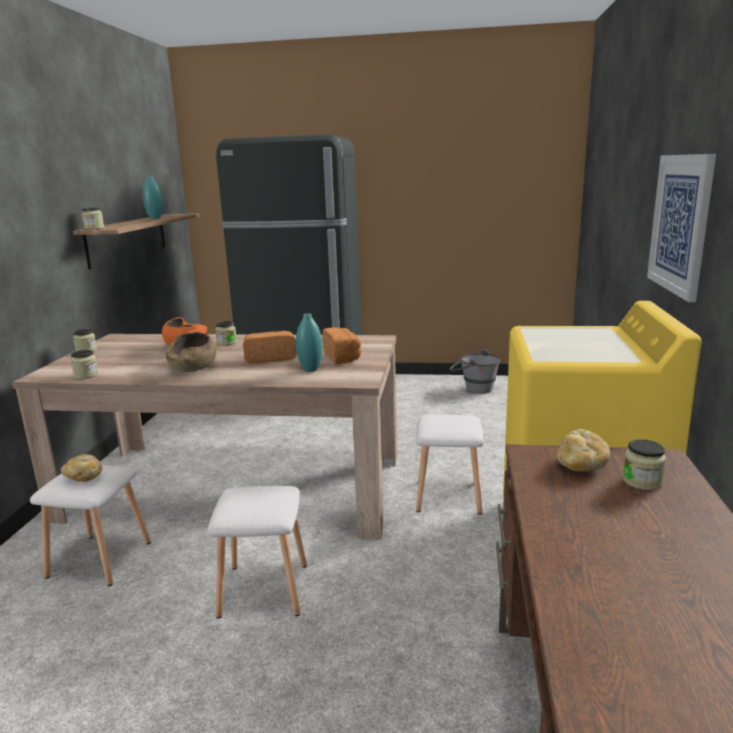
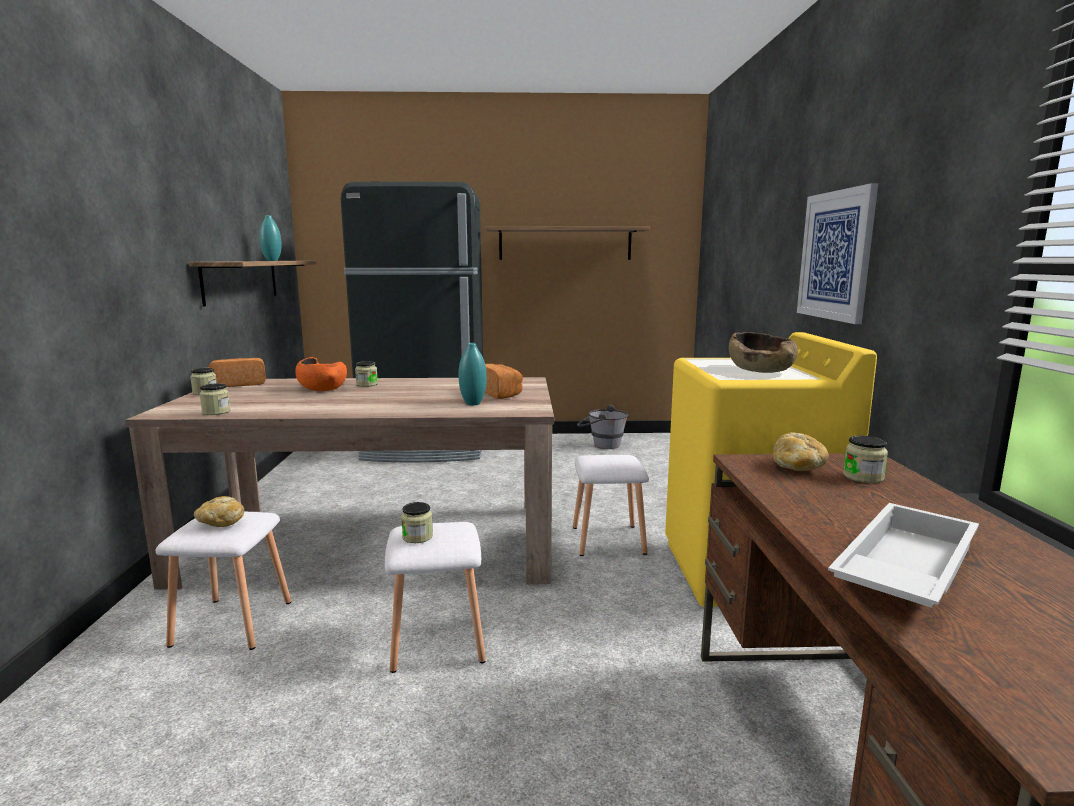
camera: 10 degrees left, 5 degrees down
jar [82,207,104,230] -> jar moved to [401,502,433,543]
brown bowl [166,332,217,372] -> brown bowl moved to [729,332,798,373]
bread [243,331,297,364] -> bread moved to [208,358,266,387]
none -> shelf [486,227,650,260]
none -> white tray [828,503,979,607]

